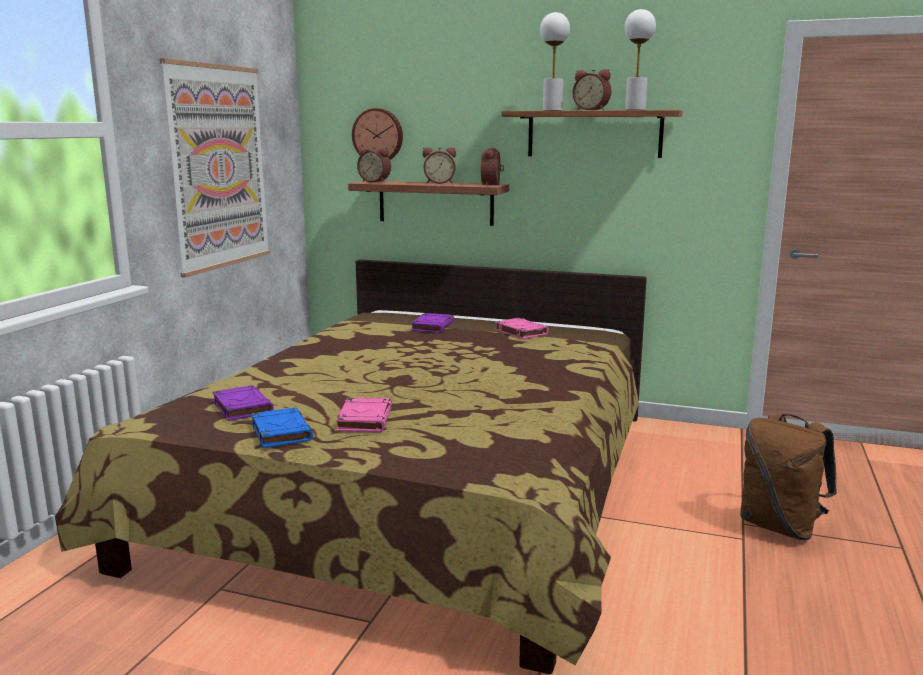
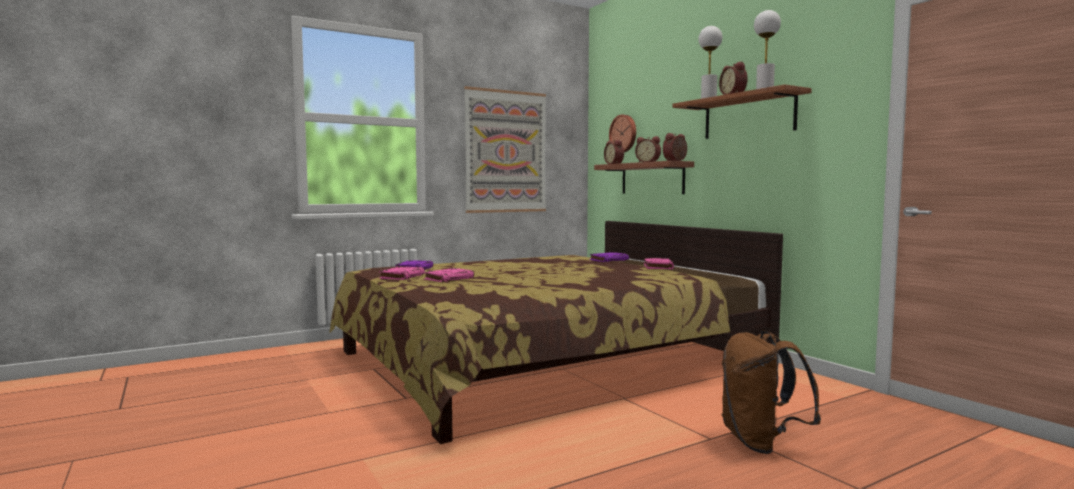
camera: 40 degrees right, 10 degrees down
blue book [251,407,313,448] -> pink book [379,266,425,280]

